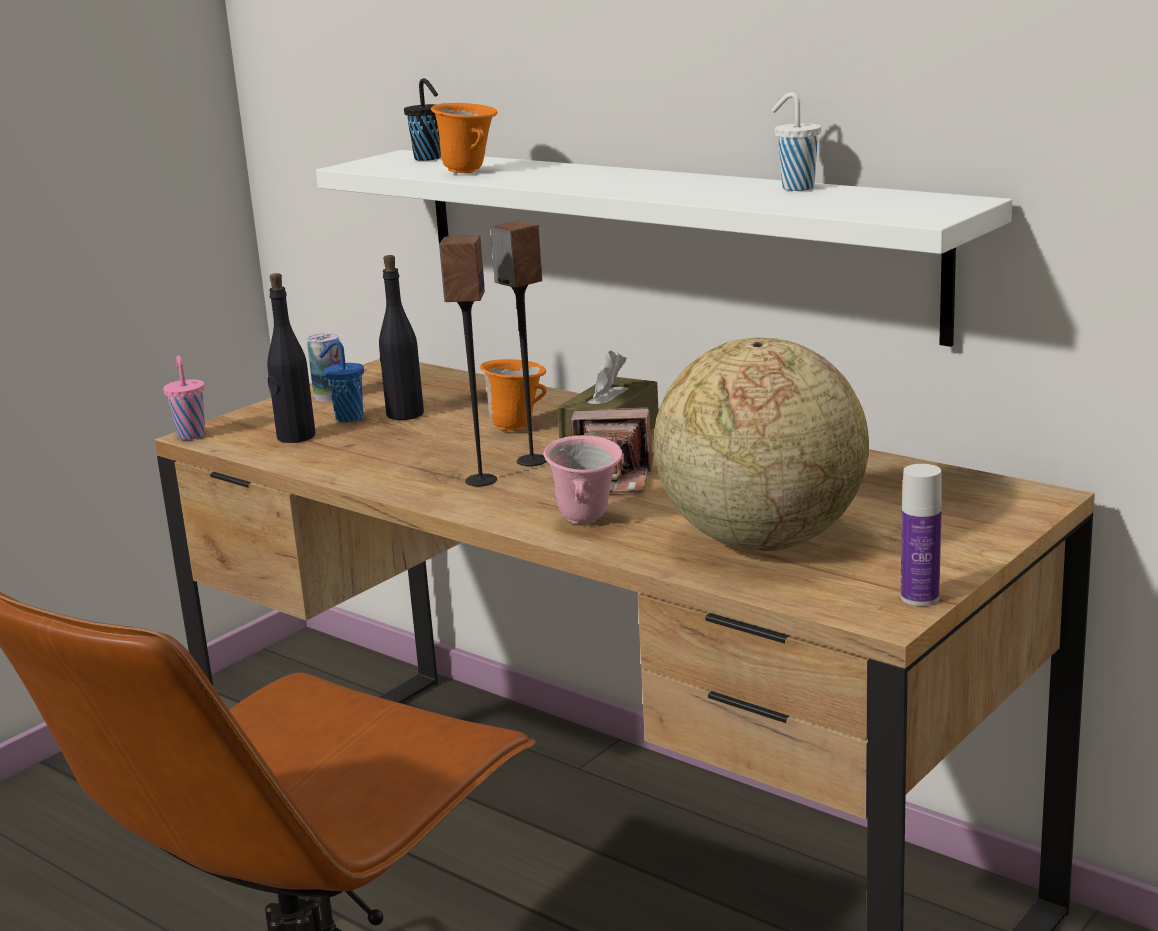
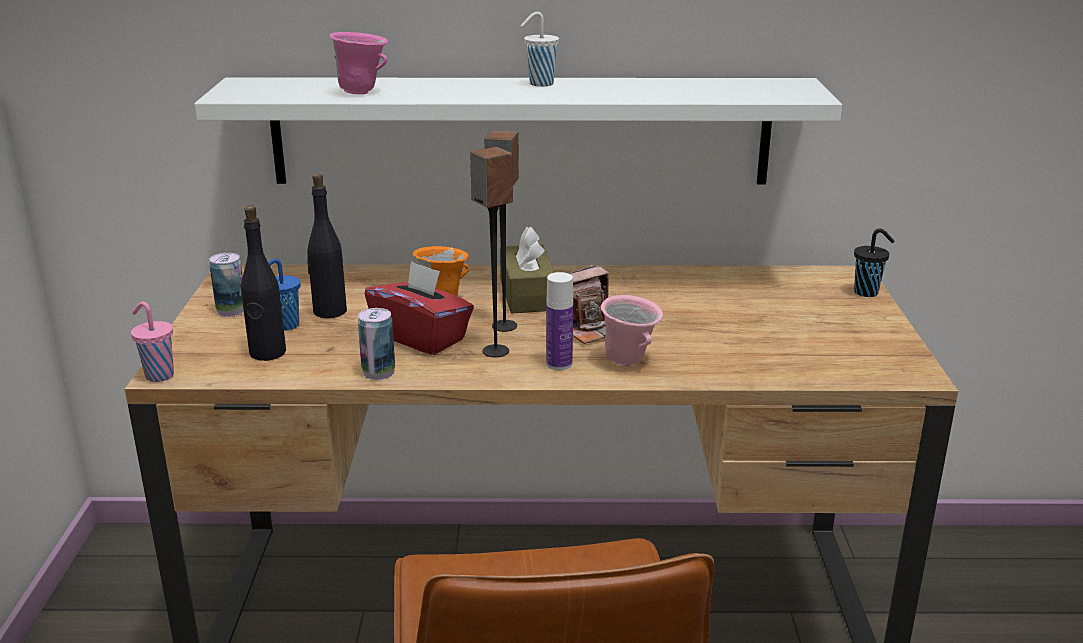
camera: 40 degrees left, 5 degrees up
black cup [404,78,441,161] -> black cup moved to [854,229,895,297]
orange mug [431,103,498,173] -> pink mug [329,32,388,94]
globe [654,337,869,551] -> none
white cup [771,92,821,191] -> white cup moved to [521,12,559,87]
bottle [901,464,942,606] -> bottle moved to [546,272,573,370]
none -> can [358,308,395,380]
none -> red tissue box [364,261,474,355]

